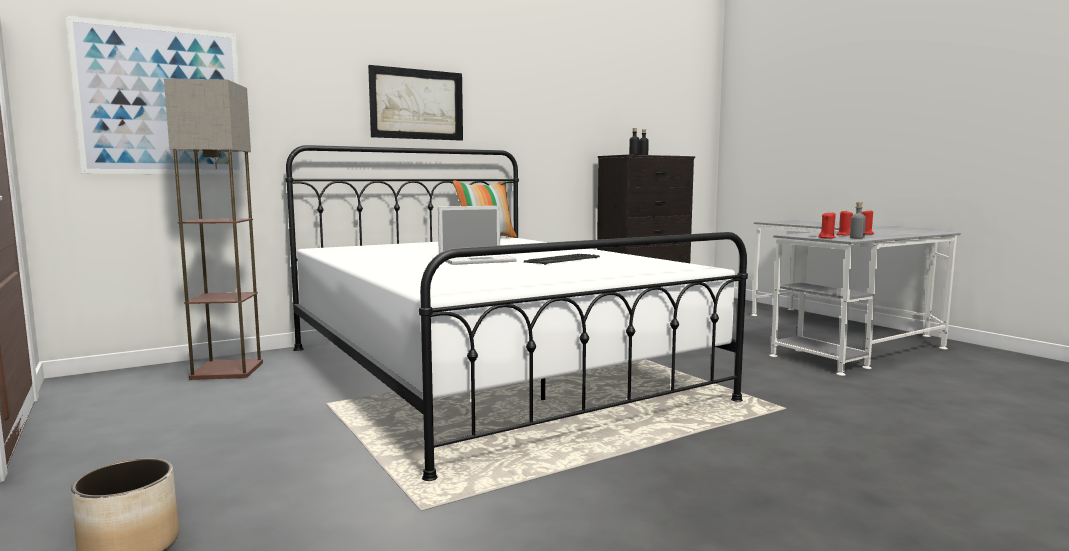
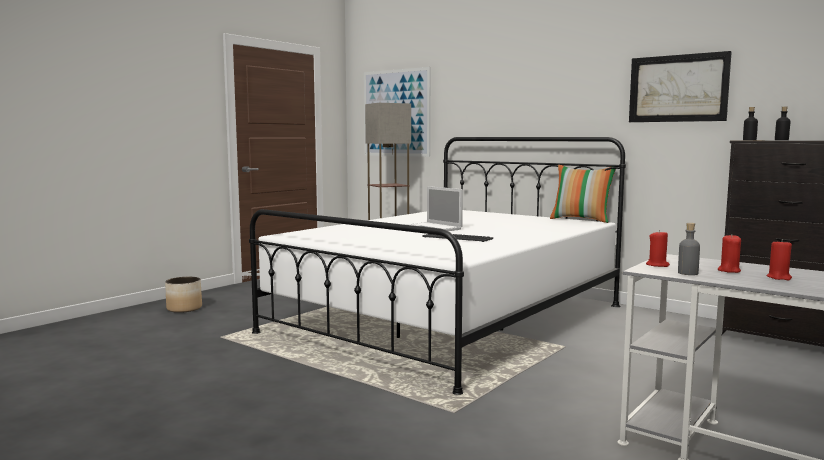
camera: 70 degrees right, 0 degrees up
picture [368,65,463,141] -> picture moved to [629,51,732,122]

